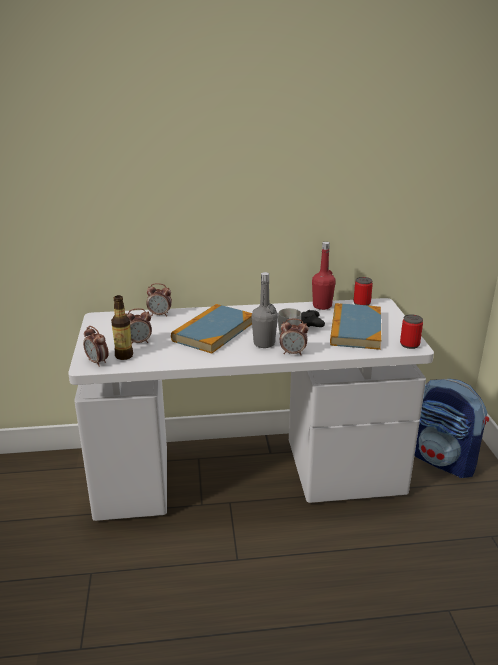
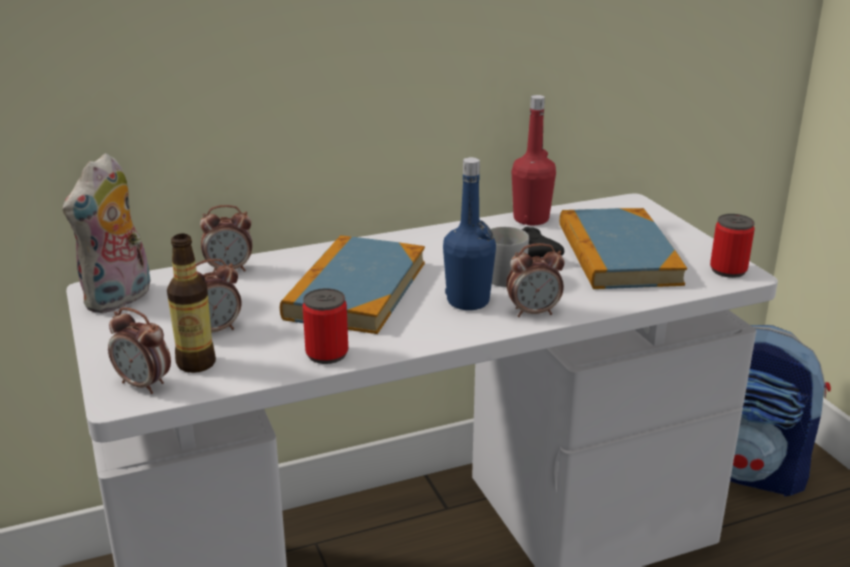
camera: 15 degrees left, 0 degrees up
grey bottle [251,272,278,348] -> blue bottle [443,157,496,310]
can [354,277,373,306] -> can moved to [302,288,348,364]
none -> plush toy [63,153,151,313]

